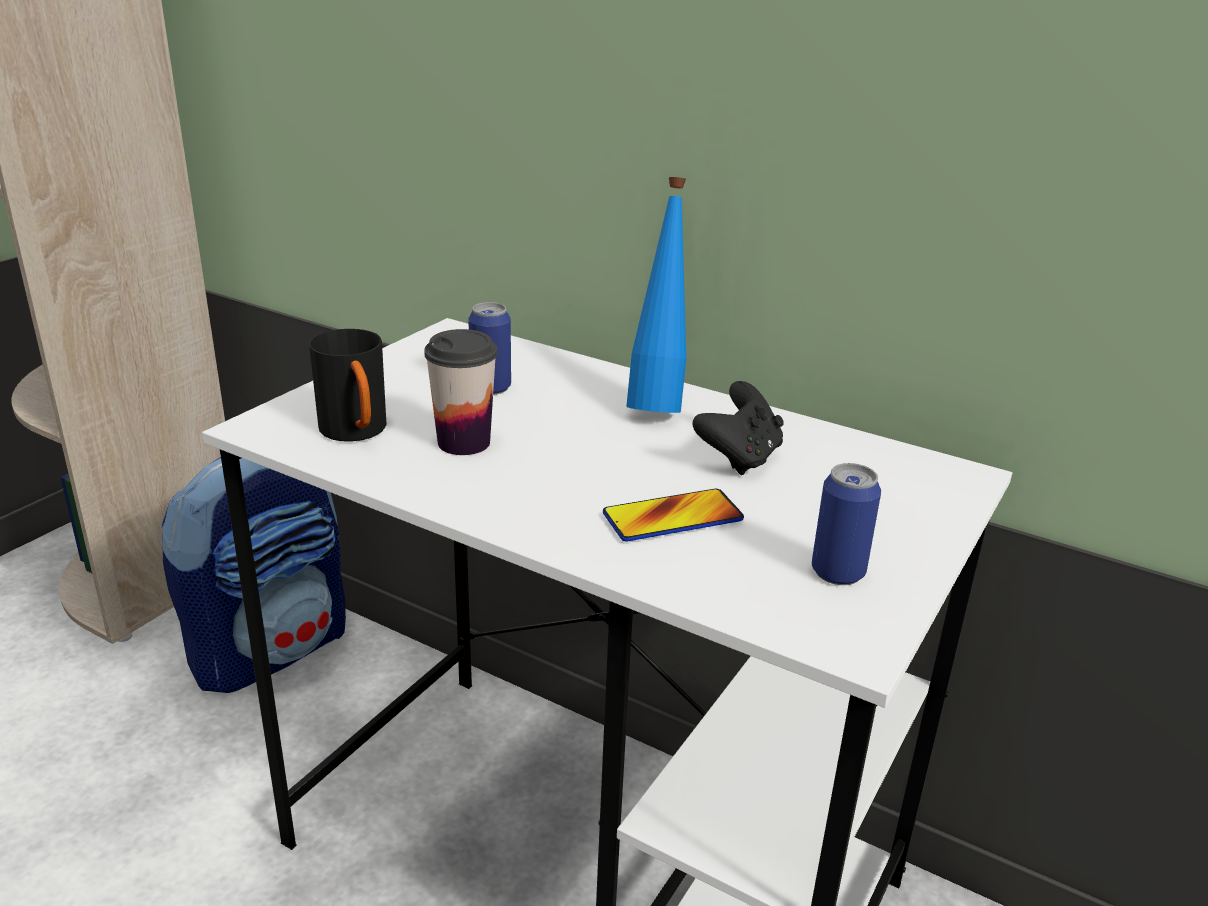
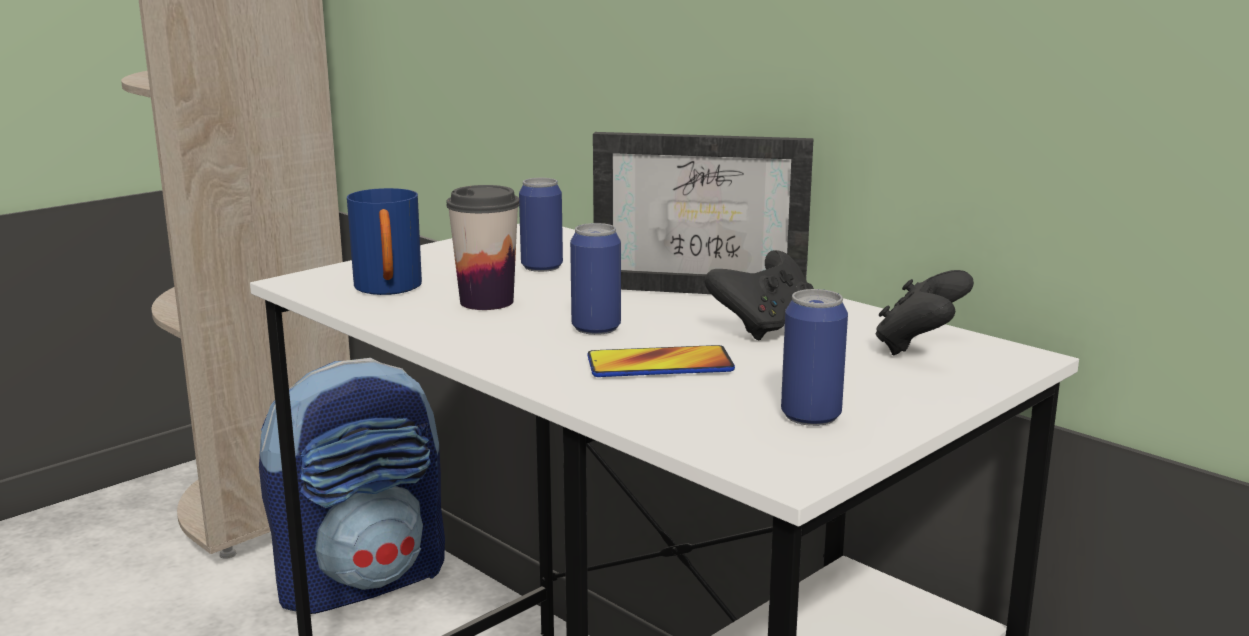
camera: 15 degrees right, 10 degrees down
black mug [309,329,387,442] -> blue mug [347,188,422,295]
blue bottle [626,177,686,413] -> picture frame [593,132,814,294]
none -> can [570,223,621,335]
none -> black game controller [875,270,974,355]

